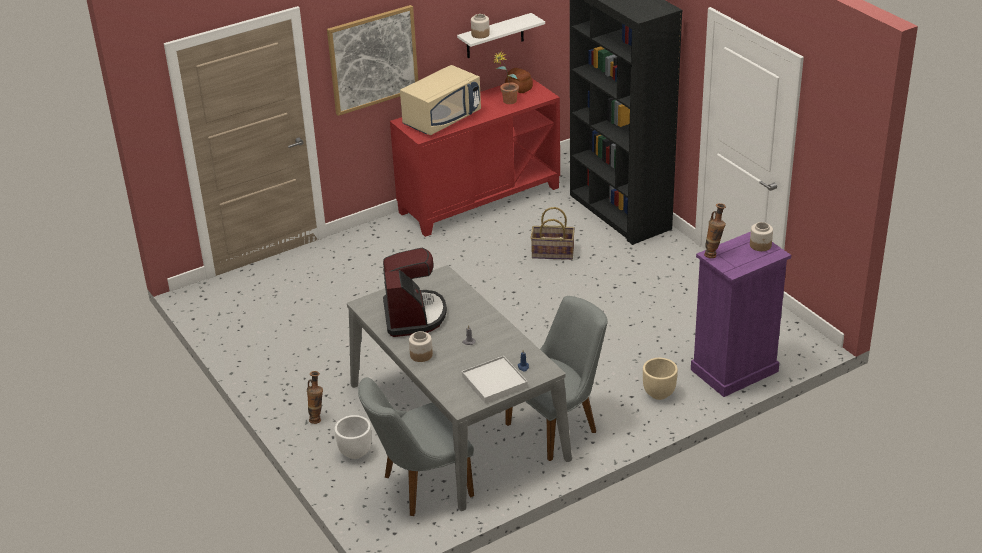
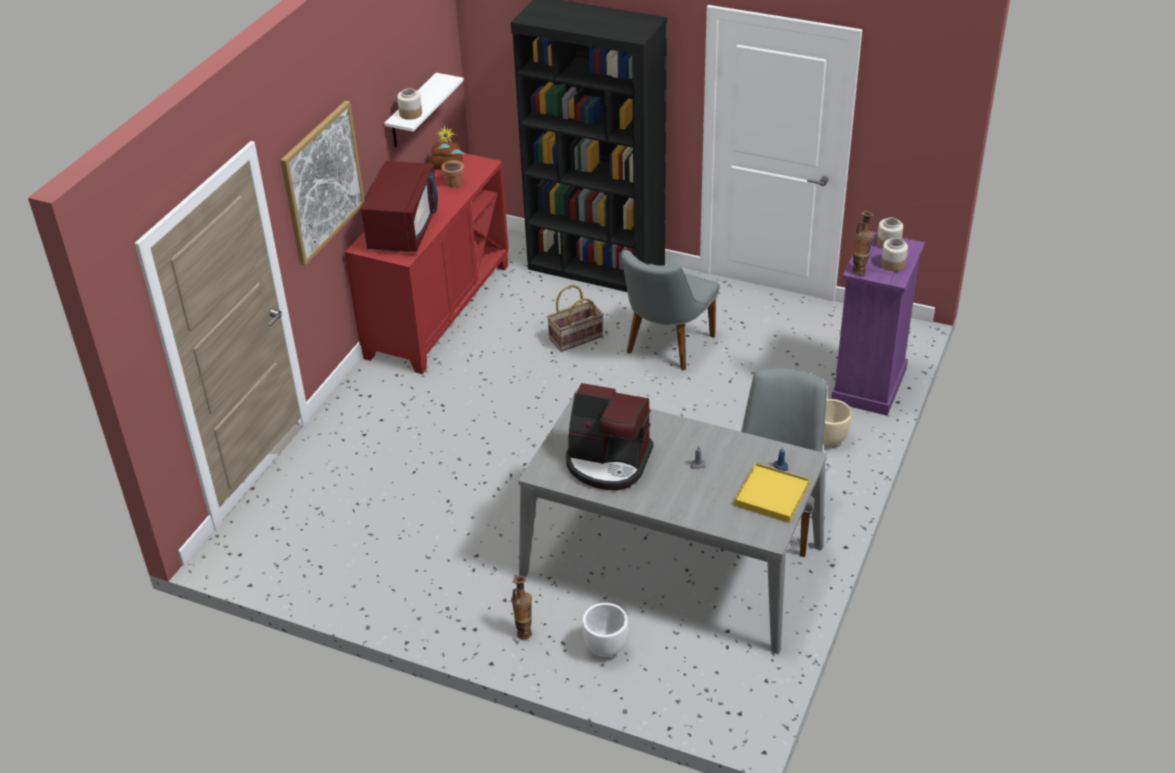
camera: 35 degrees left, 5 degrees up
grey chair [358,377,474,516] -> grey chair moved to [621,250,720,370]
coffee machine [383,248,447,337] -> coffee machine turned 150 degrees clockwise [566,383,653,490]
beige microwave [400,65,481,135] -> red microwave [361,161,438,252]
jar [409,331,433,362] -> jar moved to [881,238,908,271]
white tray [462,356,528,403] -> yellow tray [734,463,810,523]

